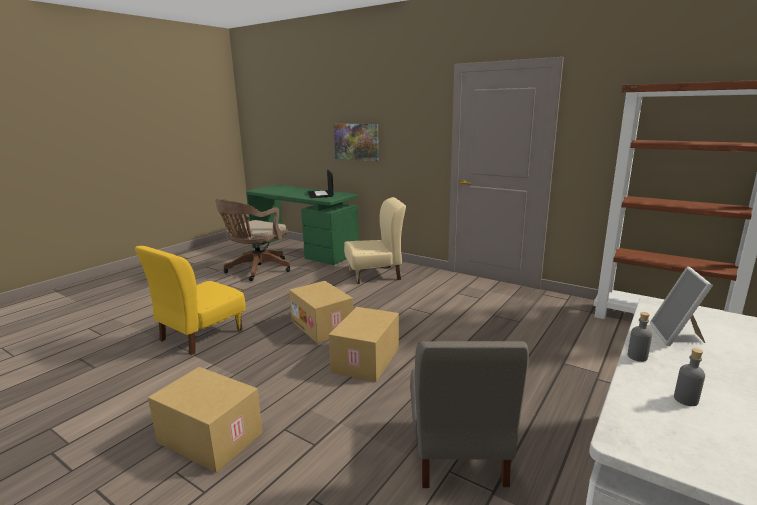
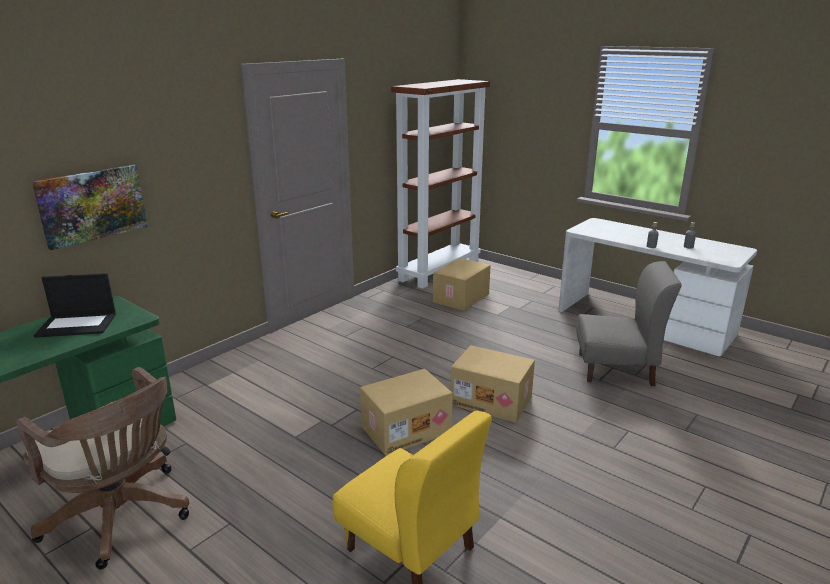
camera: 85 degrees left, 5 degrees up
cardboard box [148,367,263,473] -> cardboard box moved to [433,258,491,311]
beige chair [344,197,406,284] -> none
picture frame [650,267,713,346] -> none

